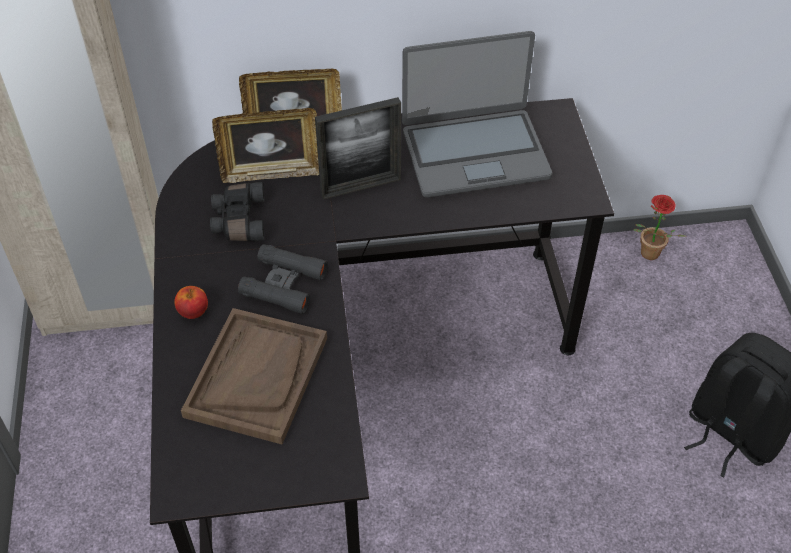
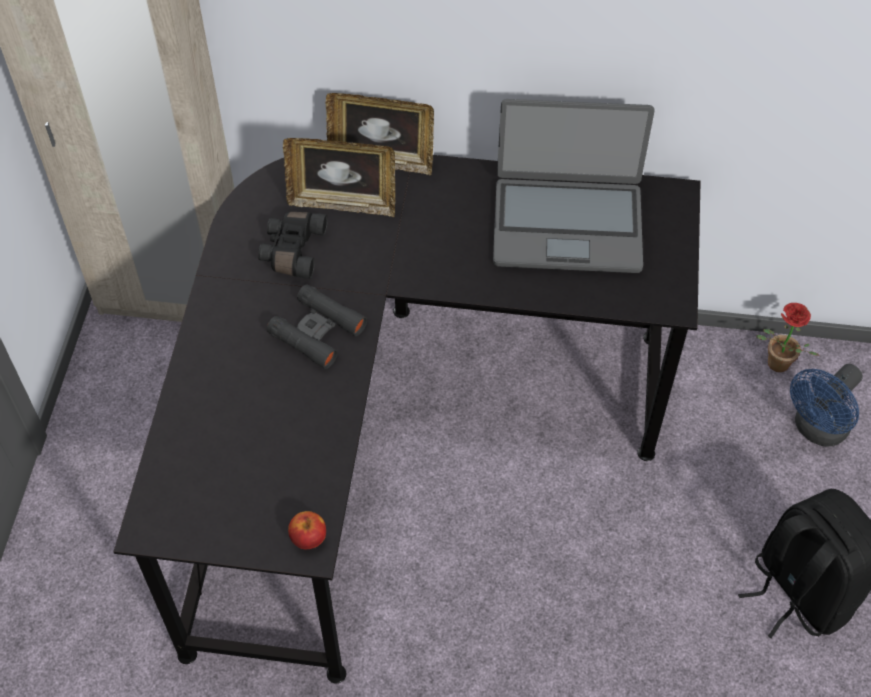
camera: 15 degrees right, 5 degrees up
apple [174,286,208,319] -> apple moved to [288,511,326,549]
brown tray [181,308,327,444] -> none
picture frame [315,97,401,200] -> none
none -> blue fan [790,364,863,447]

